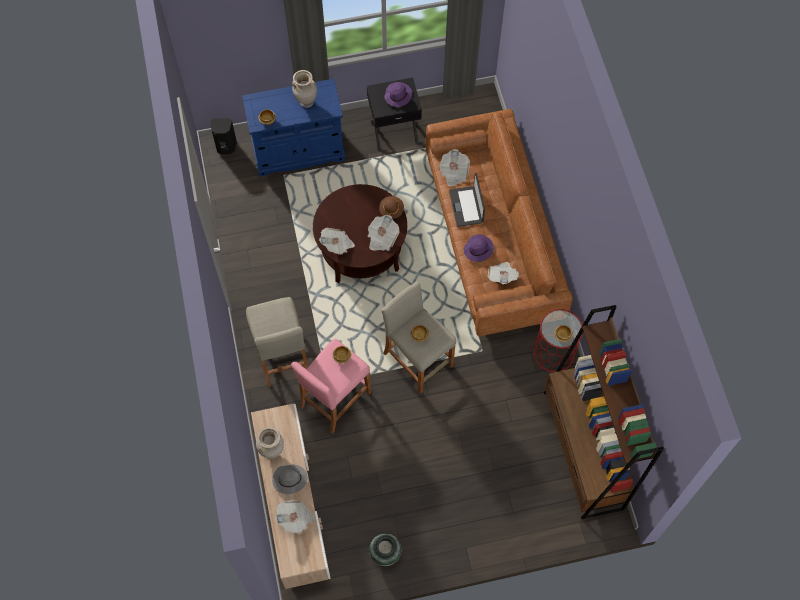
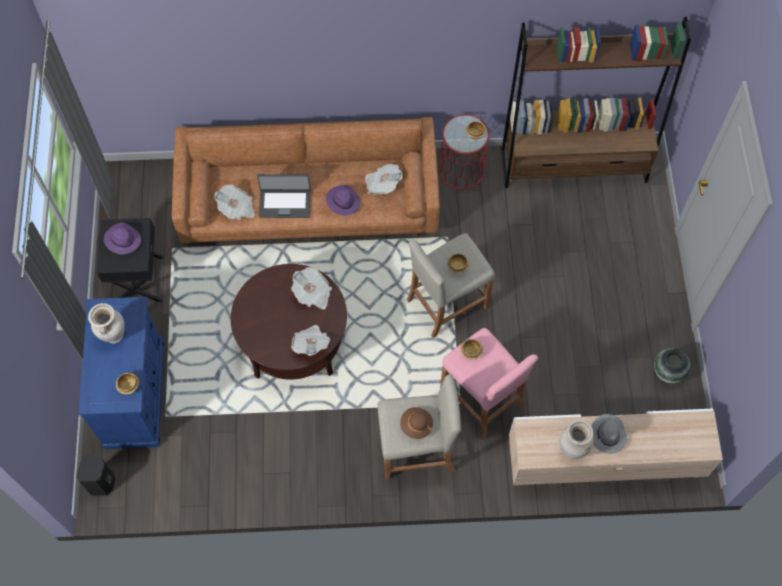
camera: 80 degrees left, 0 degrees up
newspaper [275,501,315,534] -> none
brown hat [379,196,404,219] -> brown hat moved to [400,407,433,439]

